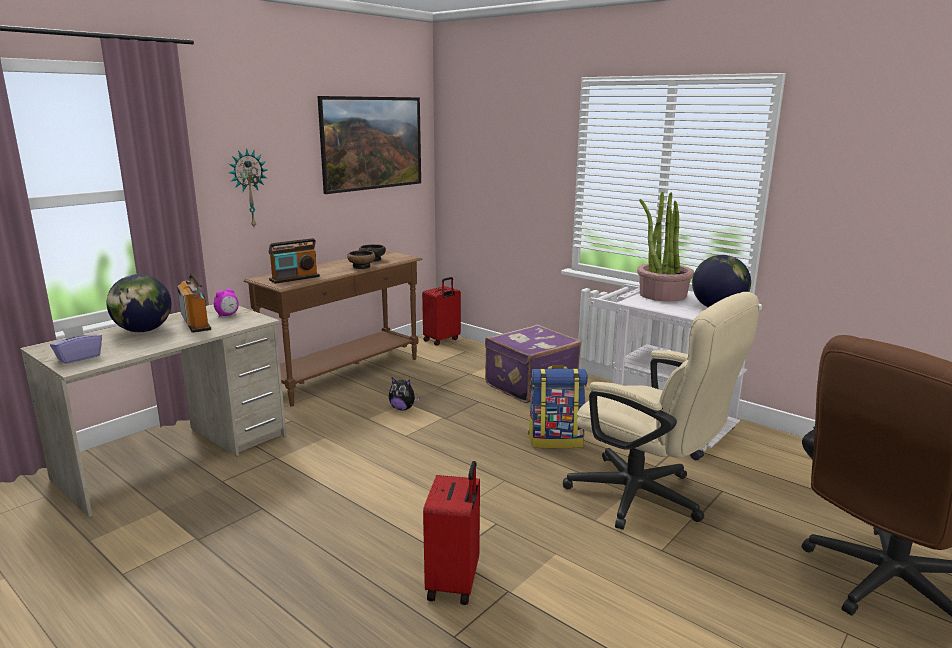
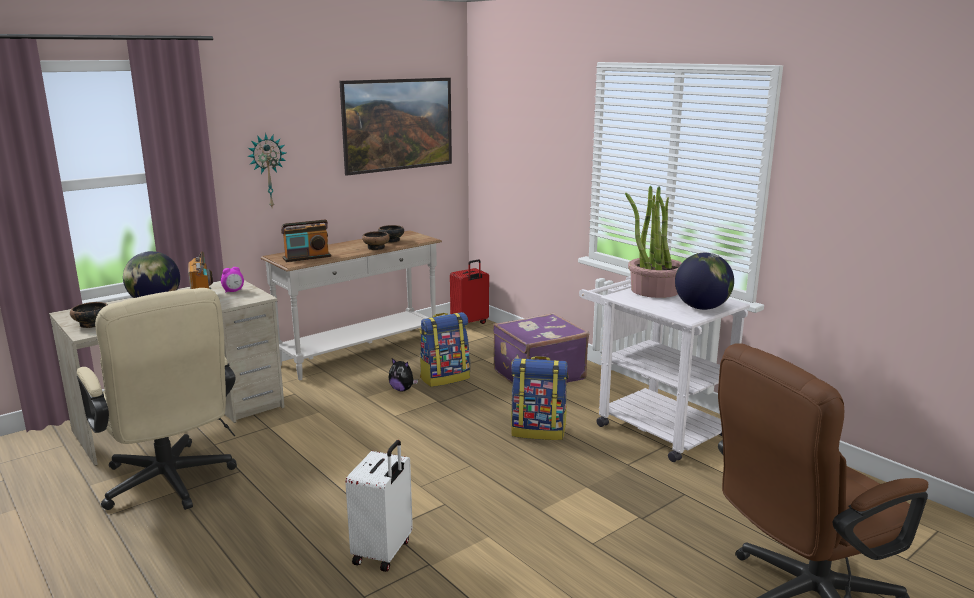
camera: 10 degrees right, 0 degrees up
purple tissue box [50,325,102,364] -> bowl [70,302,108,328]
brown console table [244,250,423,406] -> white console table [261,230,442,380]
red suitcase [423,461,480,605] -> white suitcase [345,440,413,572]
beige office chair [563,292,760,530] -> beige office chair moved to [77,288,237,510]
none -> backpack [420,312,470,387]

